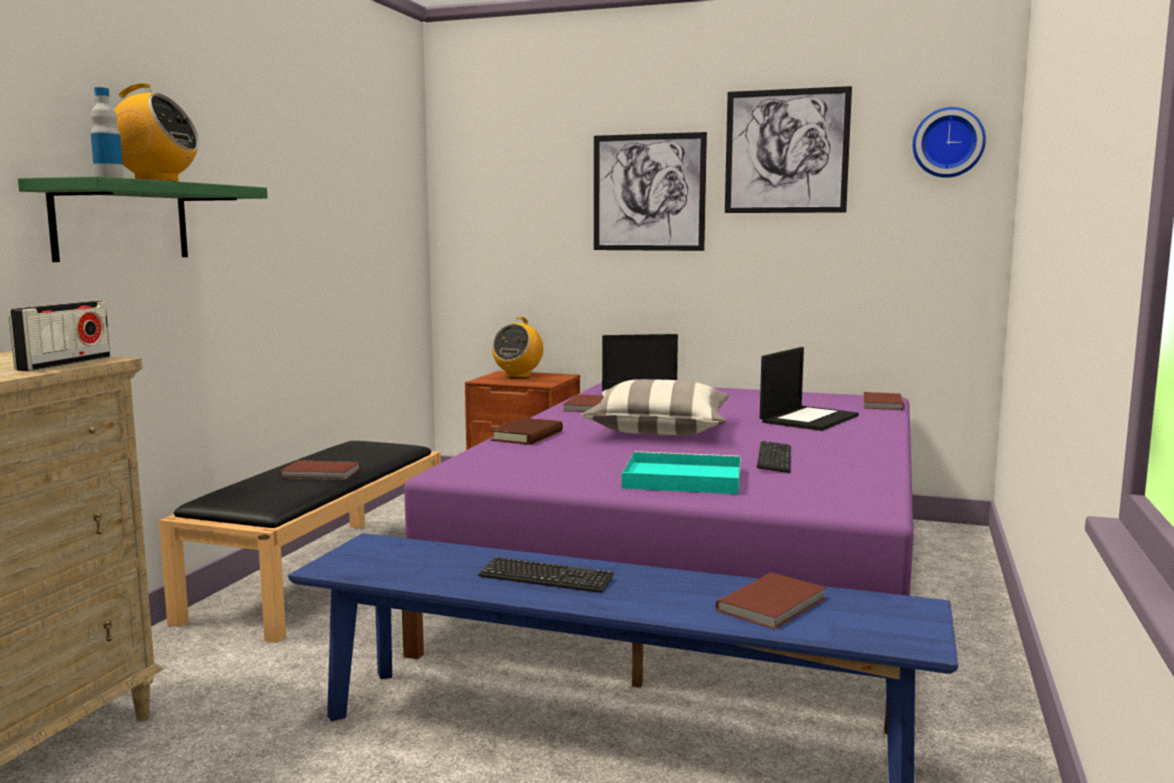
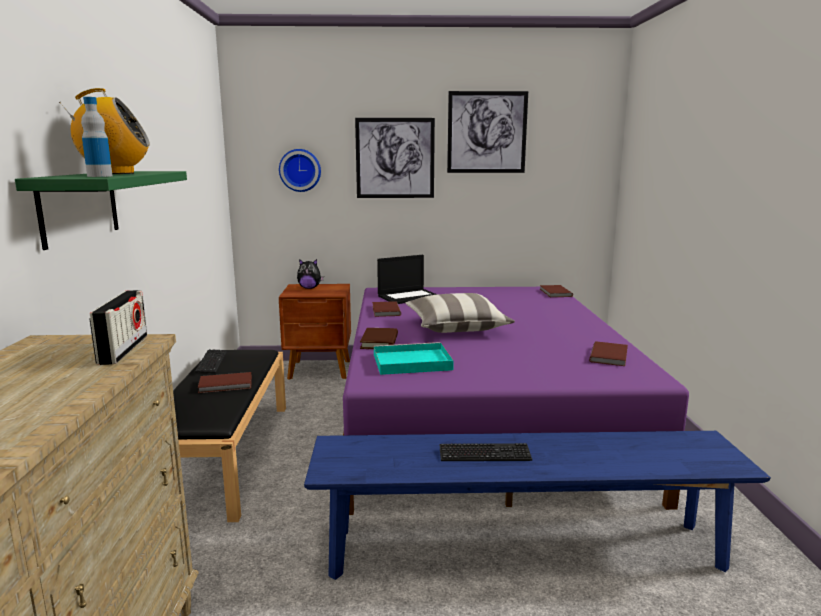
camera: 20 degrees left, 5 degrees up
radio [492,317,543,378] -> plush toy [297,259,324,289]
turquoise tray [622,451,741,494] -> turquoise tray moved to [374,342,454,375]
brown book [716,572,827,630] -> brown book moved to [589,341,628,366]
keyboard [757,441,791,473] -> keyboard moved to [195,349,227,373]
laptop [760,347,859,431] -> none
wall clock [913,107,986,178] -> wall clock moved to [279,149,321,192]

